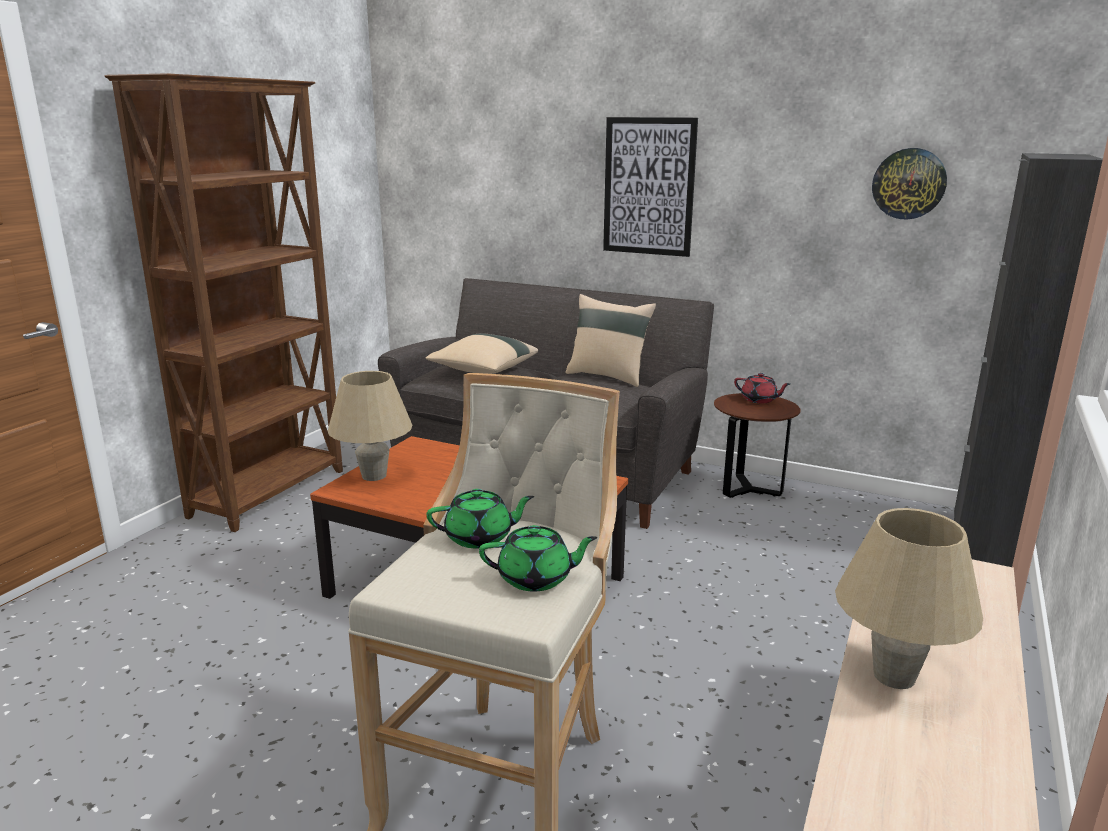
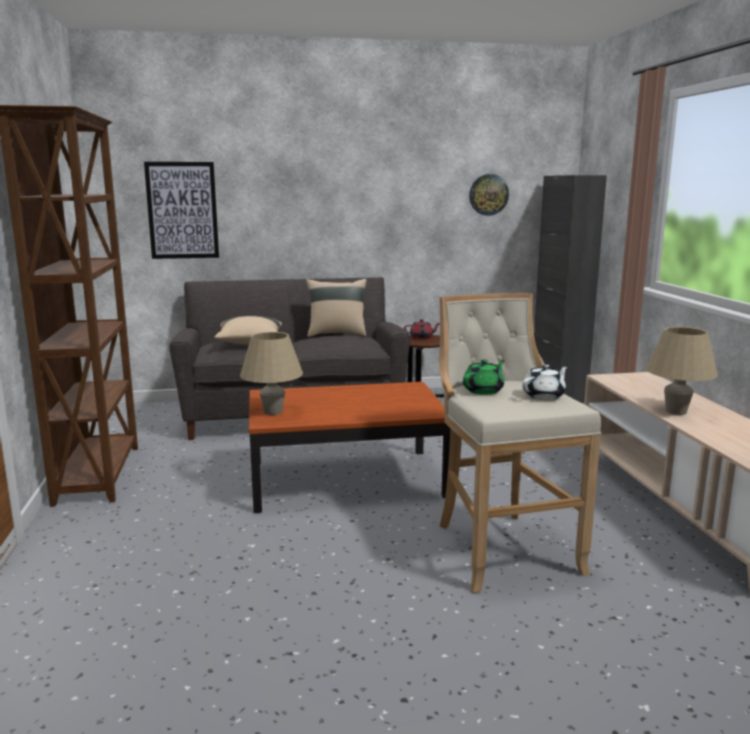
camera: 35 degrees left, 5 degrees down
green teapot [479,525,598,592] -> white teapot [523,364,568,400]
picture [603,117,698,257] -> picture moved to [144,162,219,259]

